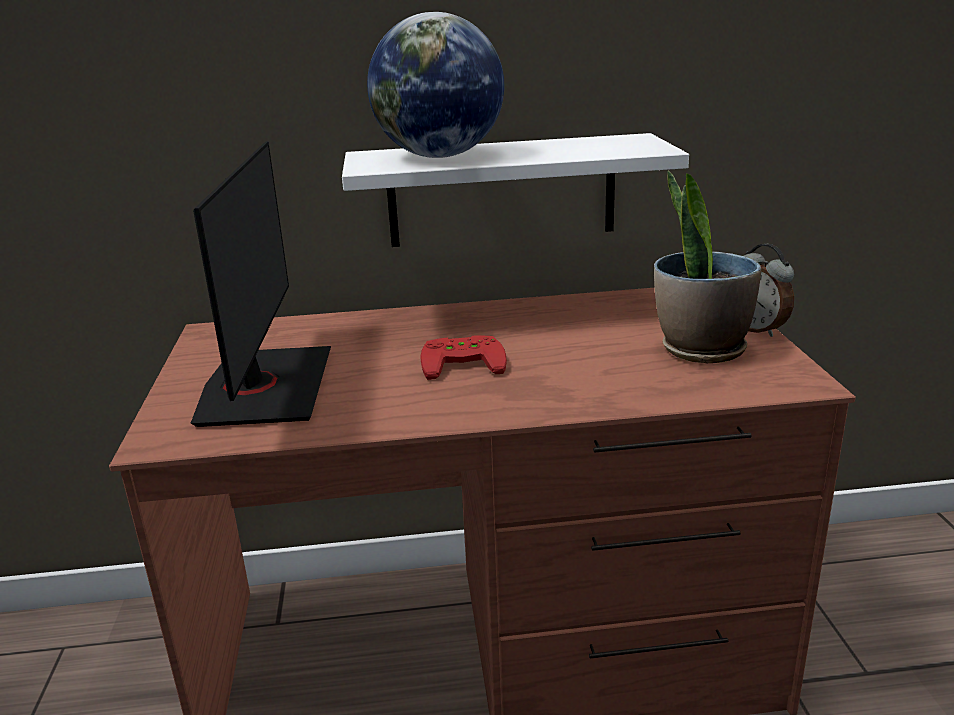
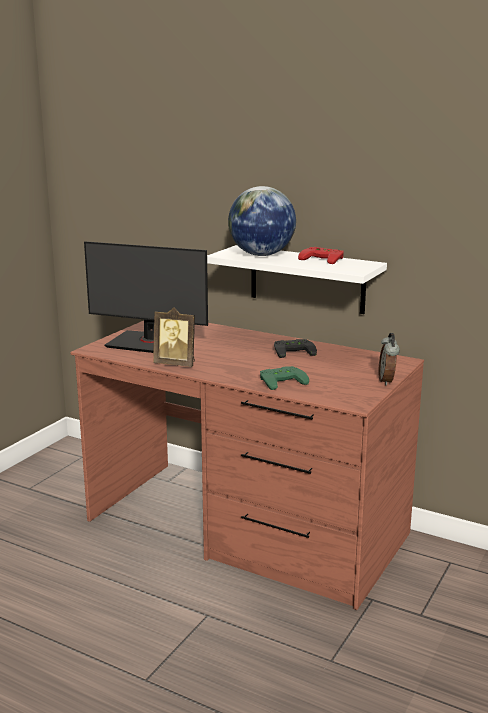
camera: 35 degrees right, 5 degrees down
monitor [190,141,331,427] -> monitor turned 75 degrees clockwise [84,241,208,353]
red game controller [420,335,507,380] -> red game controller moved to [298,247,344,264]
potted plant [654,170,761,363] -> none
none -> picture frame [153,307,195,367]
none -> green game controller [260,366,309,390]
none -> black game controller [274,339,317,358]

